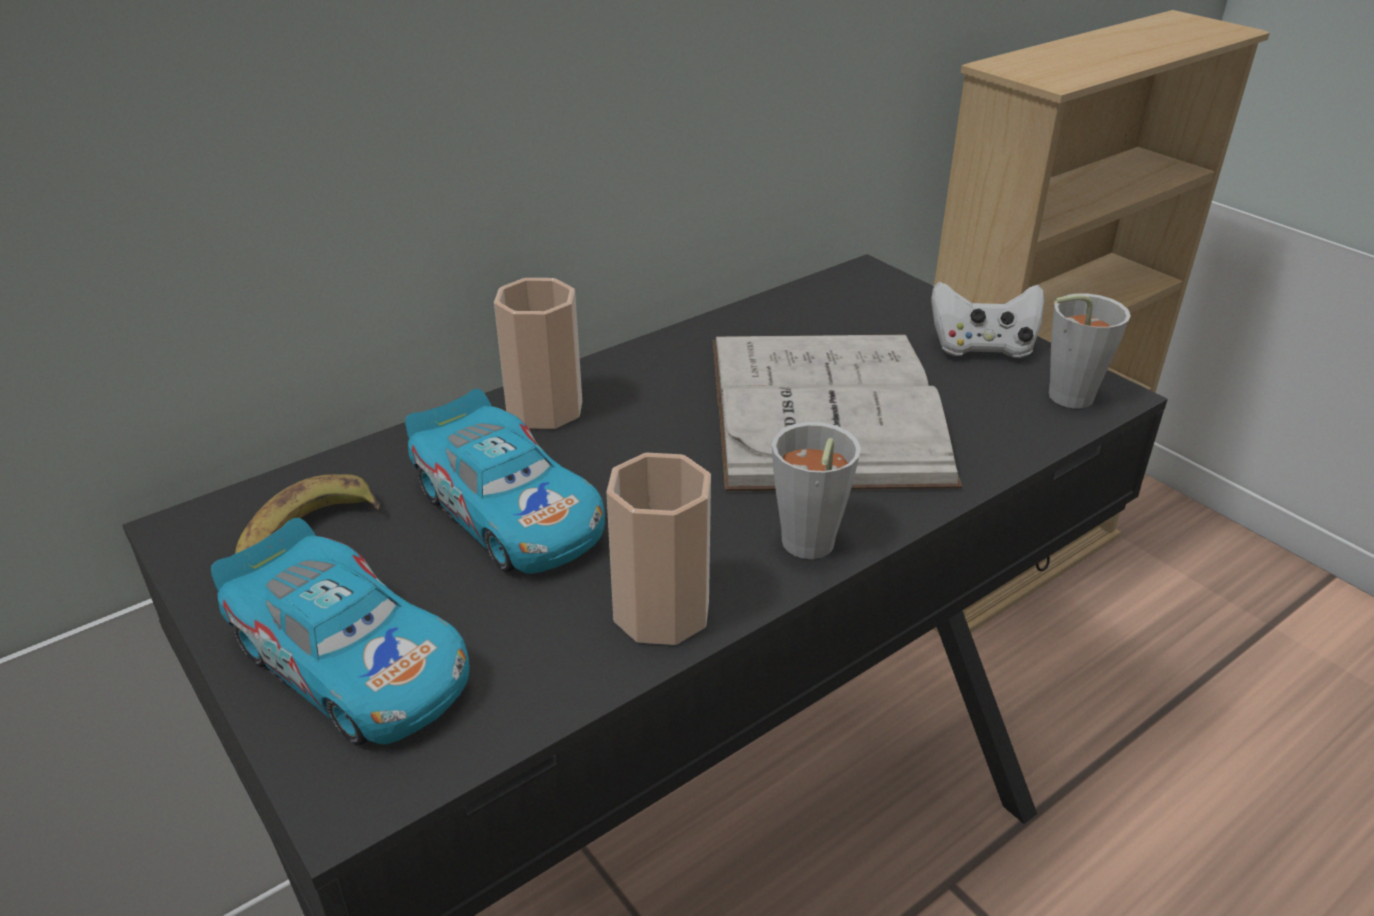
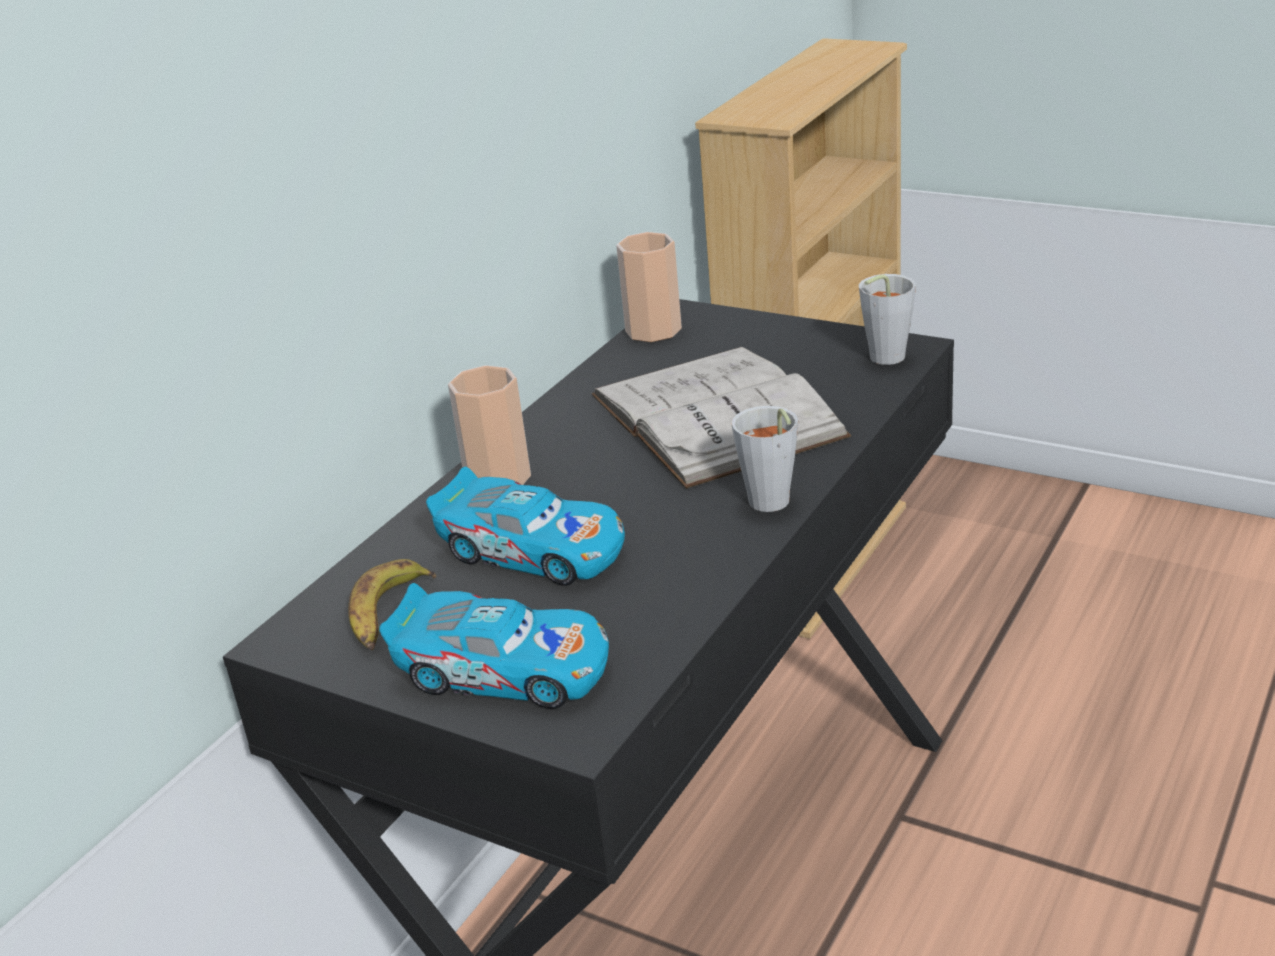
camera: 20 degrees left, 5 degrees down
cup [606,453,711,645] -> cup moved to [616,232,682,342]
white game controller [931,282,1044,358] -> none

